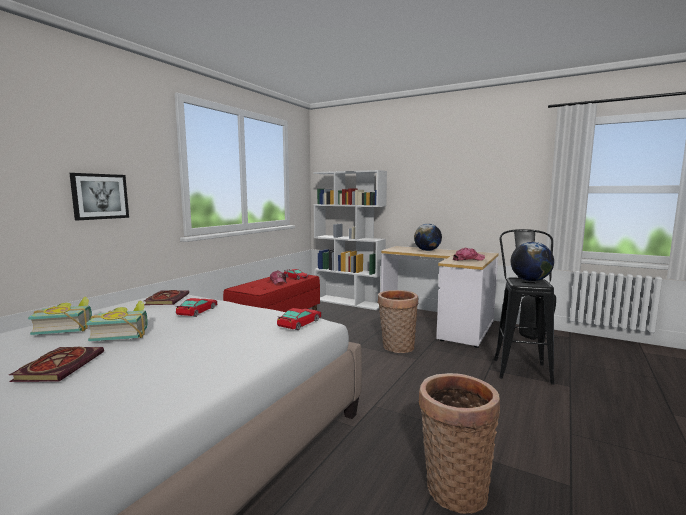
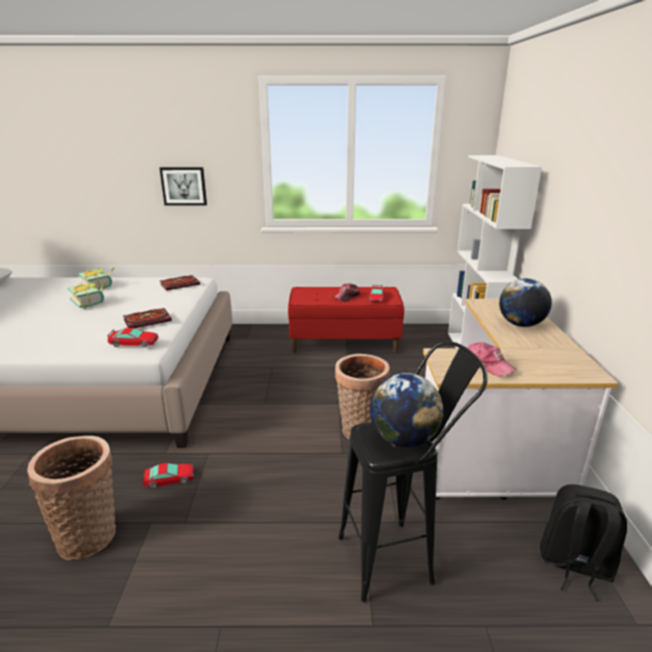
camera: 60 degrees right, 15 degrees up
book [9,347,104,382] -> book moved to [123,308,172,328]
toy car [176,298,217,317] -> toy car moved to [143,463,194,488]

